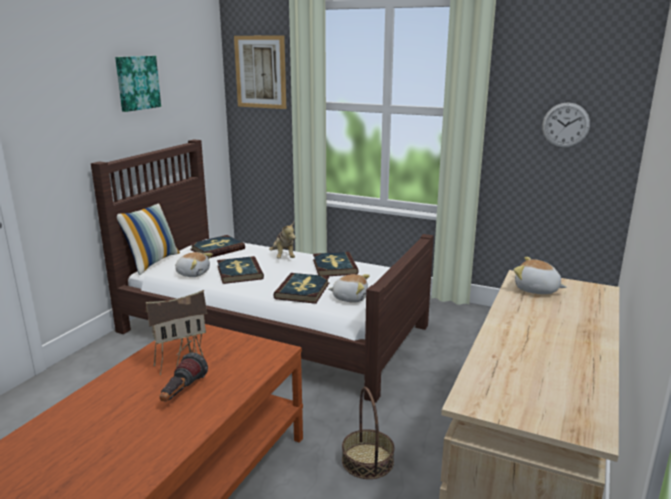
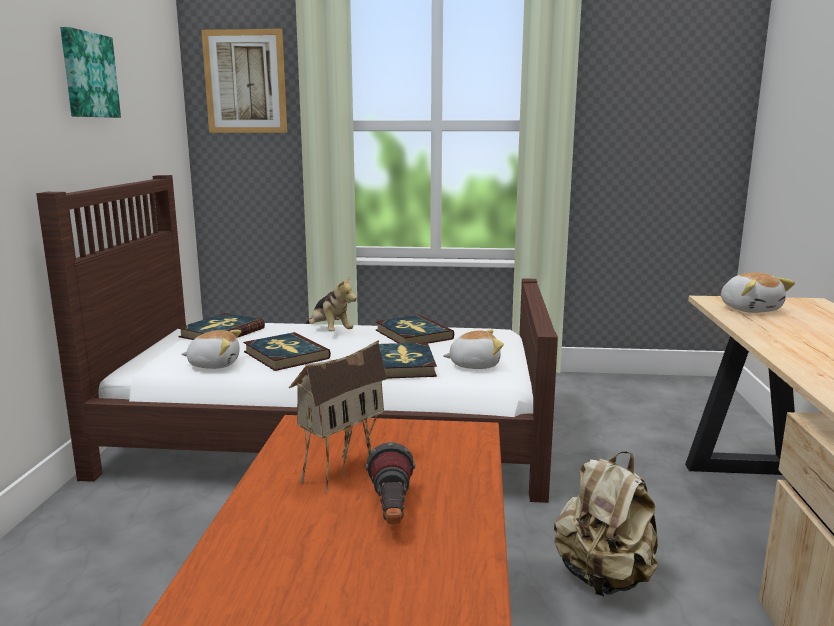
camera: 20 degrees left, 5 degrees down
pillow [117,204,180,275] -> none
basket [342,387,395,479] -> beige backpack [554,451,658,596]
plush toy [514,257,567,294] -> plush toy turned 120 degrees counterclockwise [721,272,795,313]
wall clock [542,102,590,148] -> none

